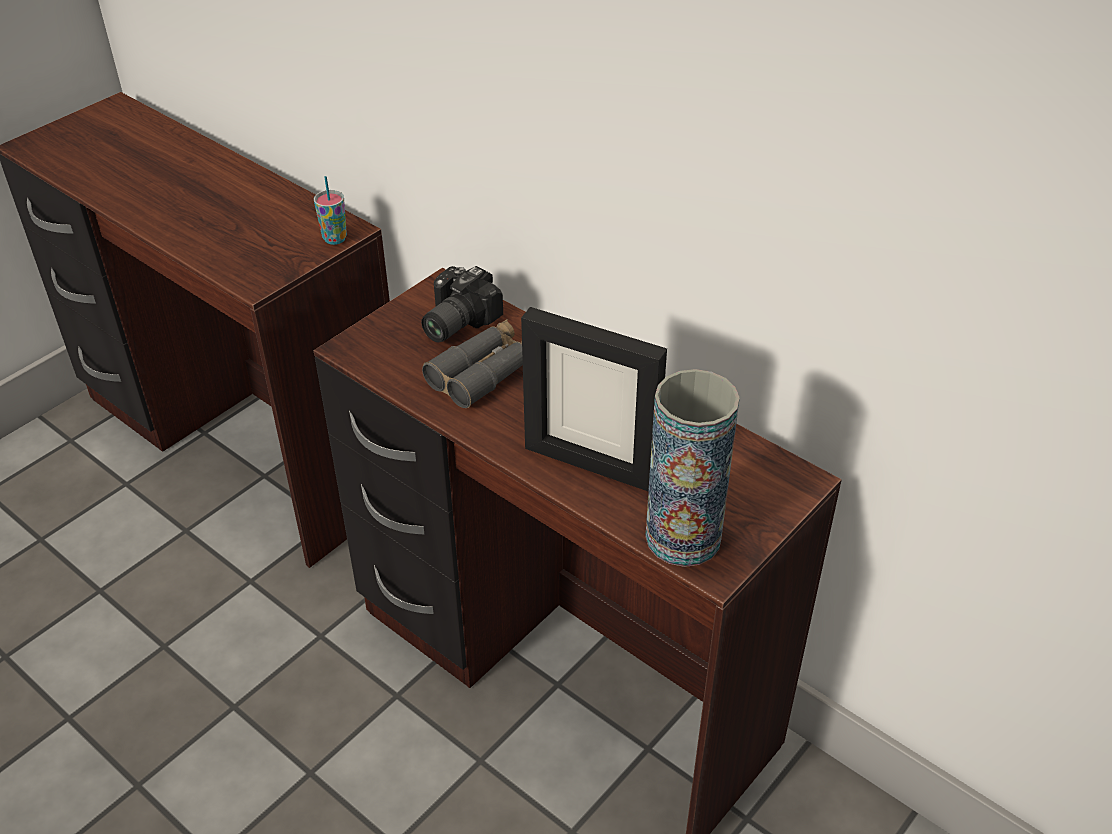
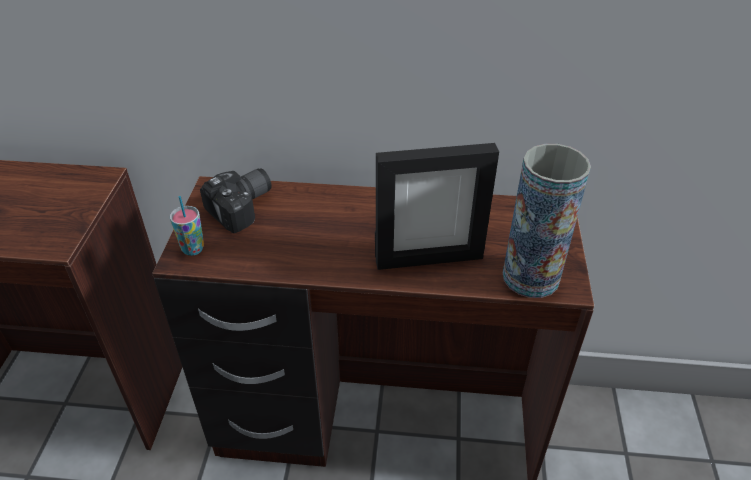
camera: 35 degrees left, 0 degrees up
cup [314,176,347,245] -> cup moved to [170,196,204,256]
camera [421,266,503,342] -> camera turned 135 degrees counterclockwise [200,168,272,233]
grey binoculars [422,319,523,408] -> none

